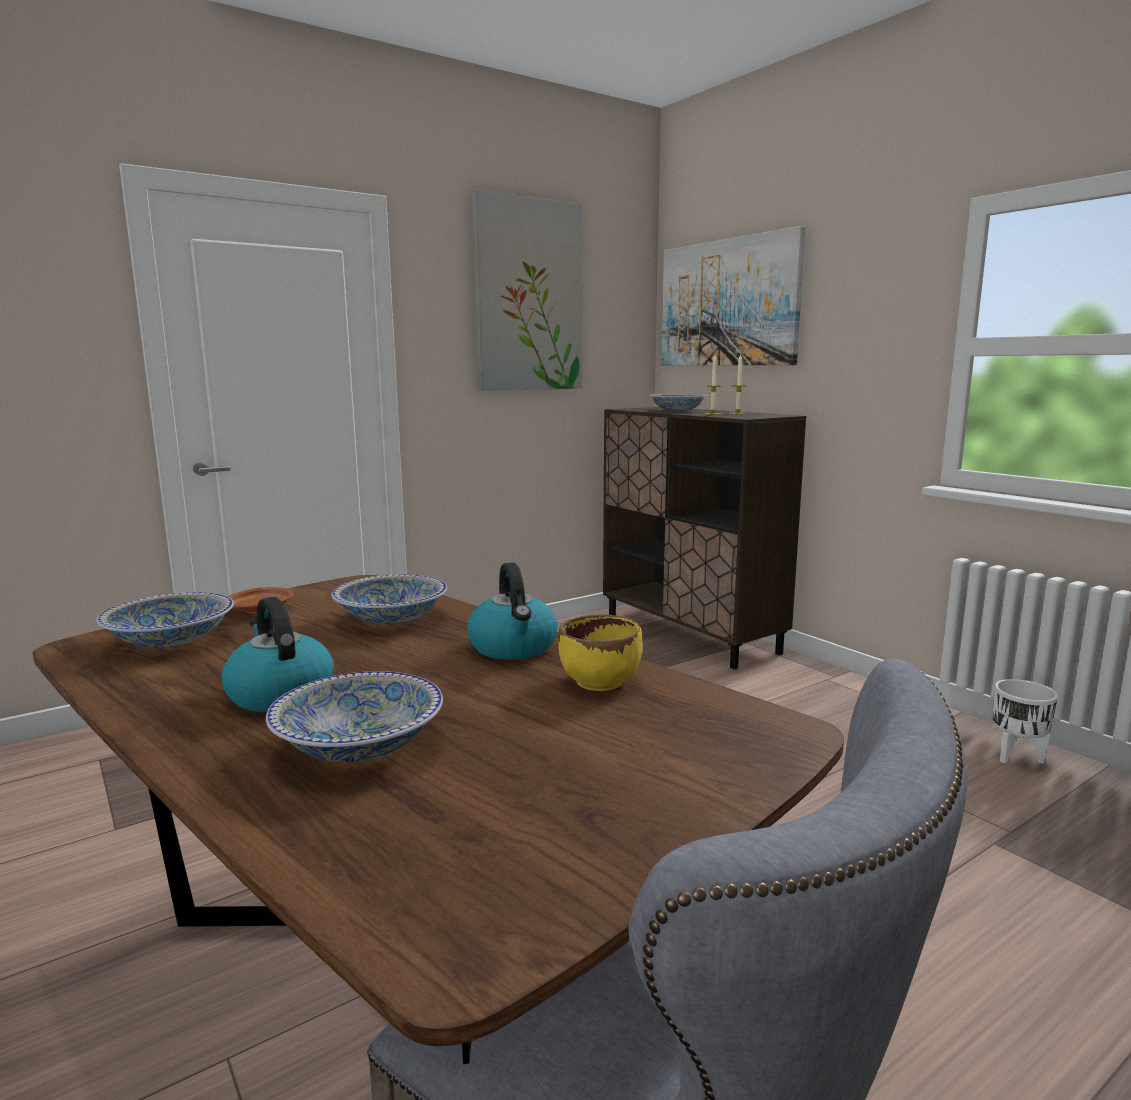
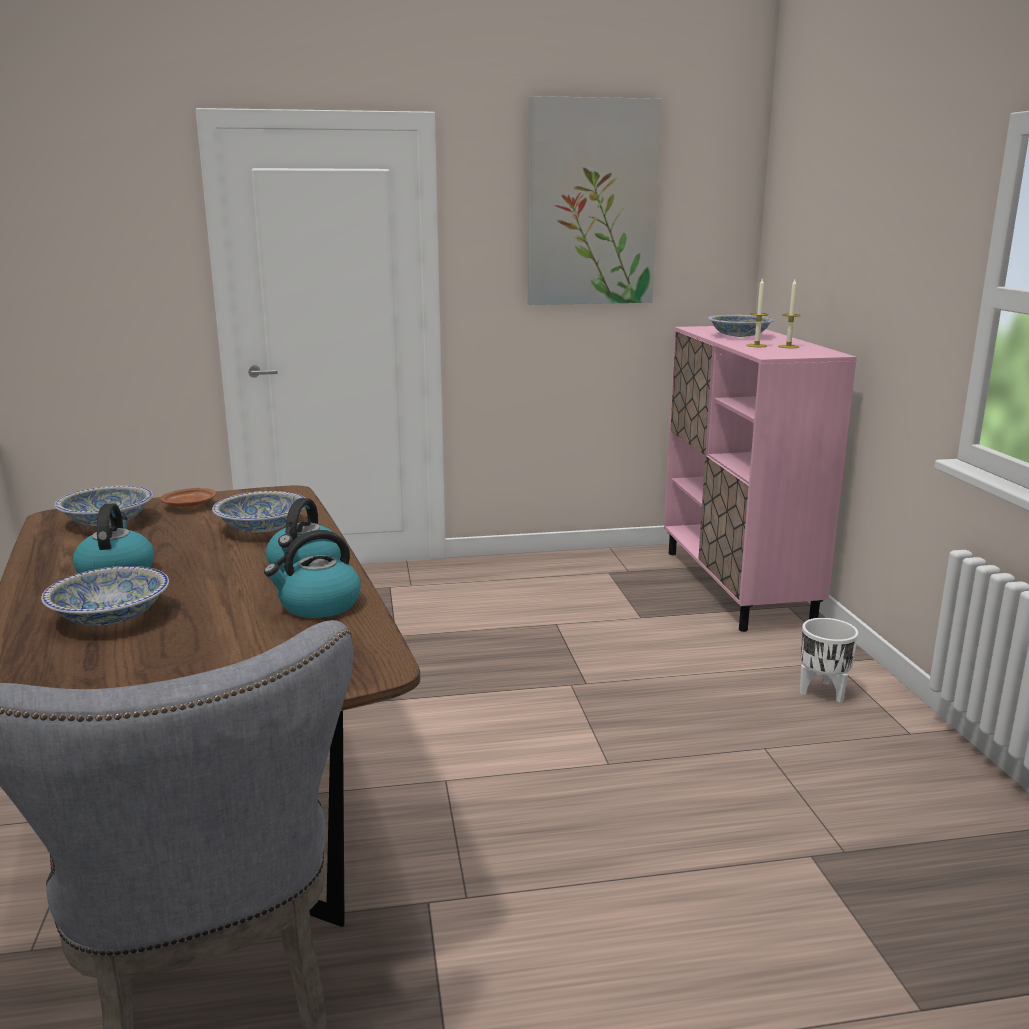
camera: 25 degrees right, 5 degrees up
yellow bowl [557,614,643,691] -> kettle [264,530,361,618]
brown cabinet [603,407,806,669] -> pink cabinet [664,326,857,632]
picture [661,226,806,366] -> none
white planter [992,679,1058,764] -> white planter moved to [800,618,858,703]

